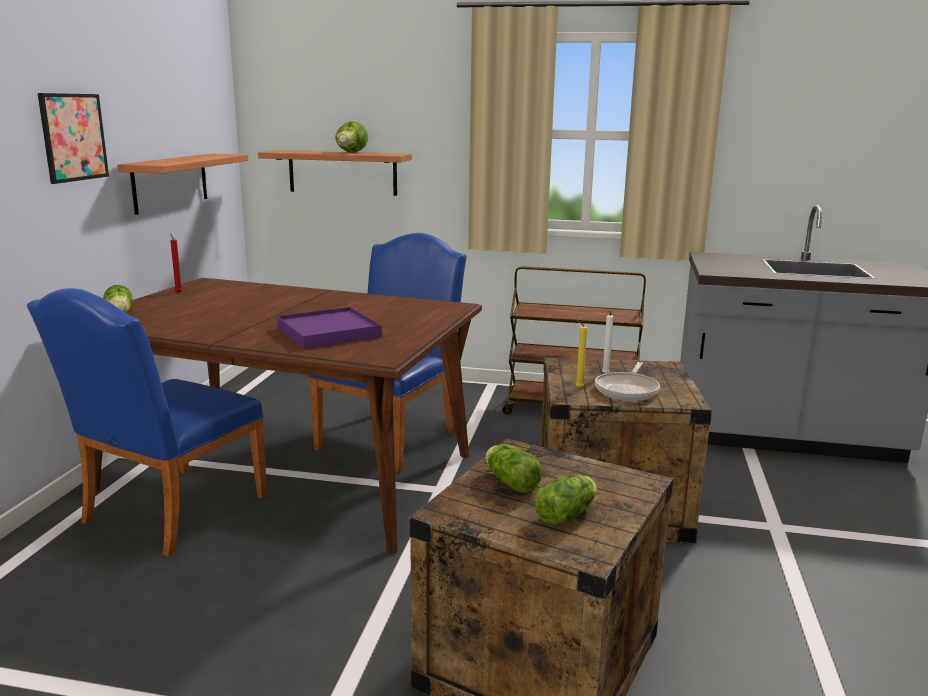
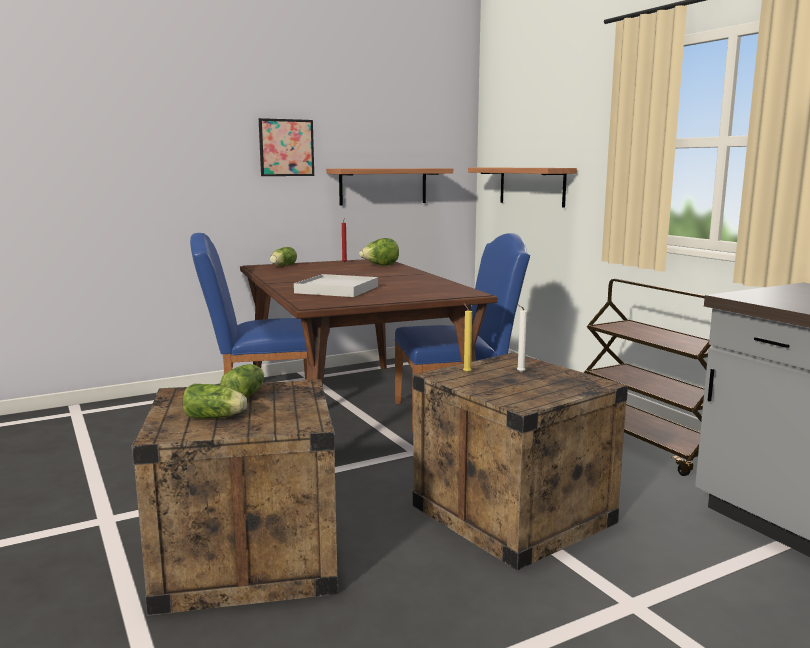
camera: 50 degrees right, 5 degrees down
purple tray [277,307,382,349] -> white tray [294,274,378,297]
lettuce [335,121,368,153] -> lettuce moved to [359,238,399,266]
frying pan [595,362,660,401] -> none

